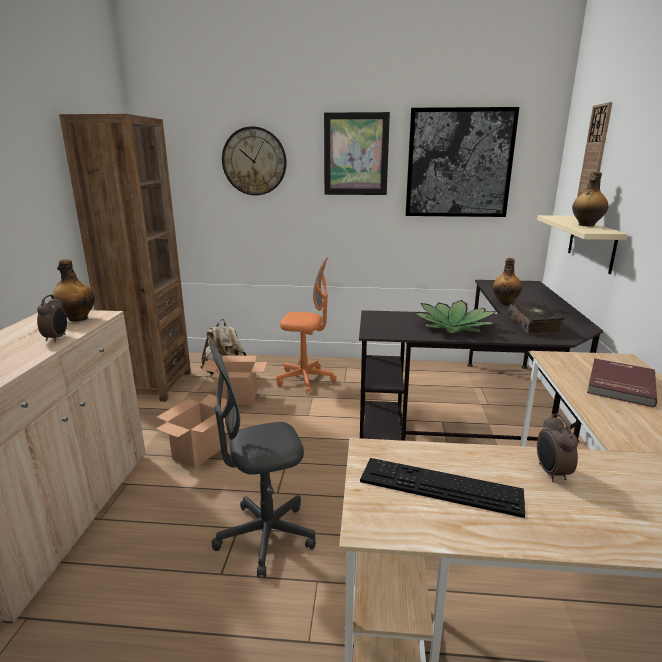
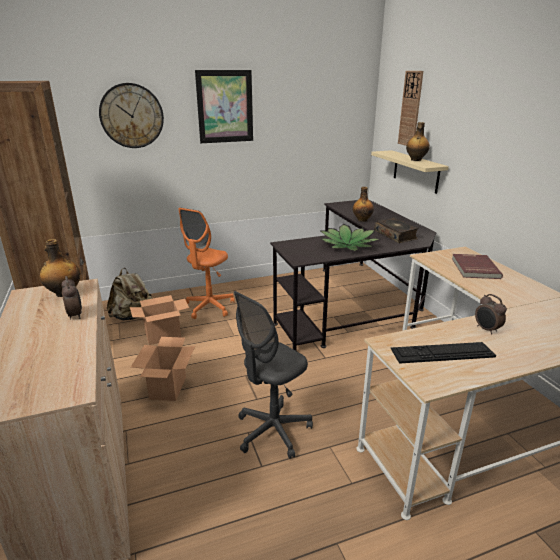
camera: 25 degrees left, 5 degrees up
orange office chair [276,257,337,394] -> orange office chair turned 135 degrees clockwise [178,208,234,319]
picture [405,107,519,217] -> none

